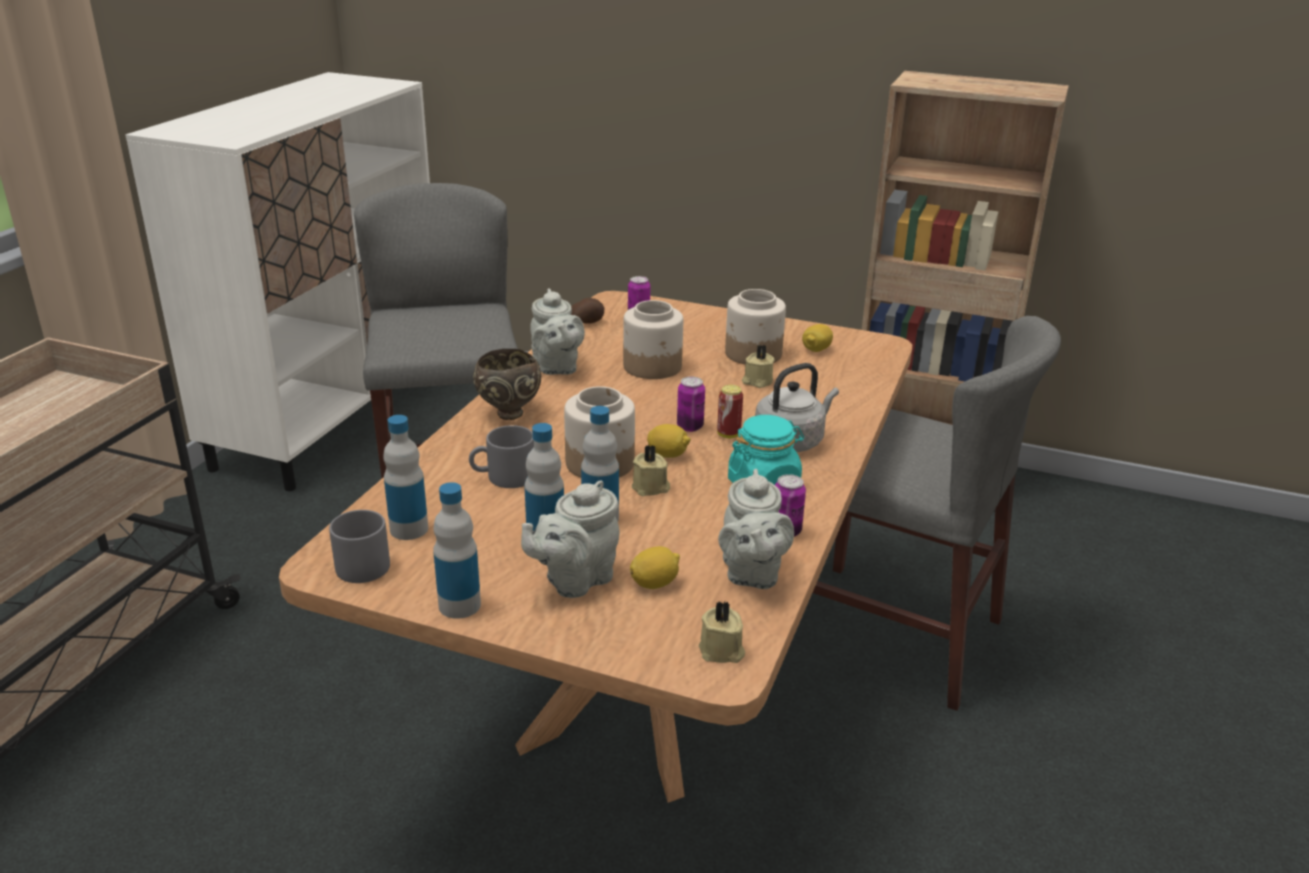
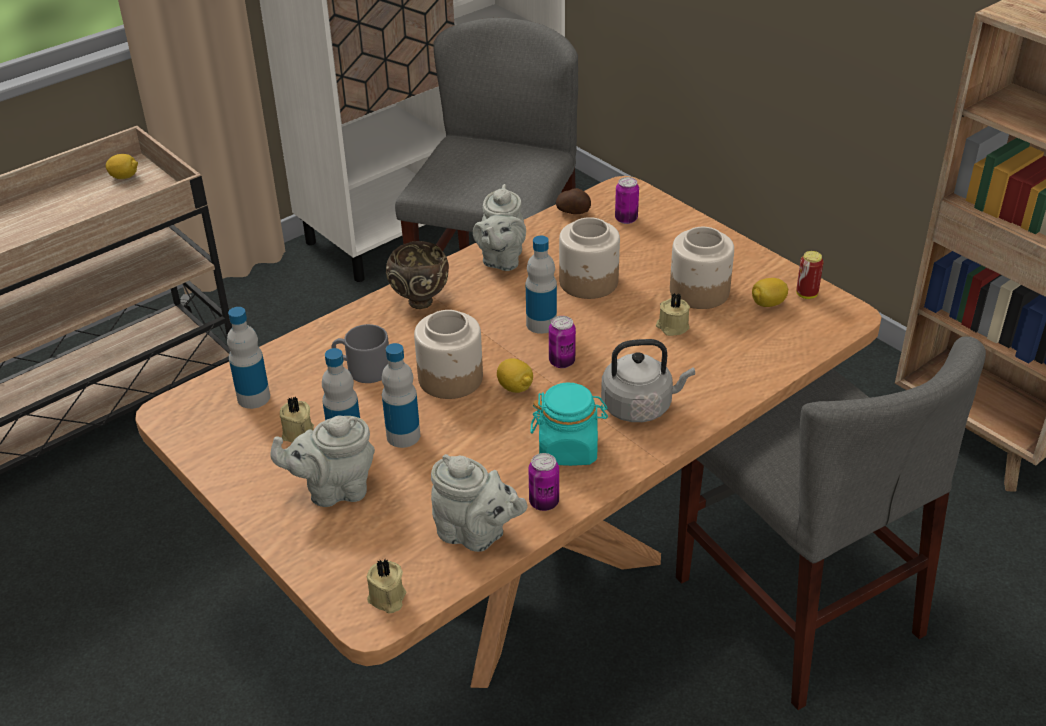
camera: 30 degrees right, 10 degrees up
grey mug [329,510,390,583] -> none
bottle [433,482,481,619] -> bottle moved to [526,236,557,334]
lemon [630,546,680,589] -> lemon moved to [106,154,138,179]
beige candle [632,445,670,496] -> beige candle moved to [280,396,314,442]
can [717,385,743,438] -> can moved to [796,251,823,299]
grey teapot [718,469,794,589] -> grey teapot turned 90 degrees counterclockwise [431,454,528,552]

